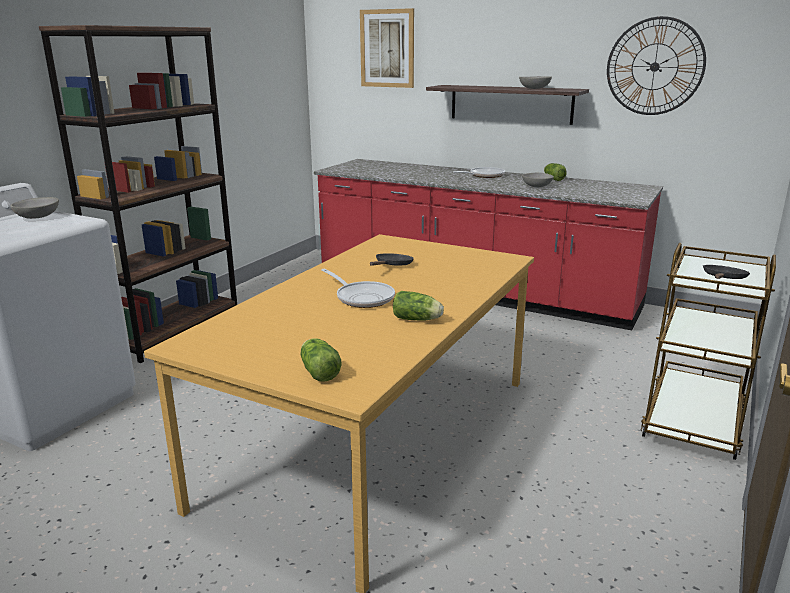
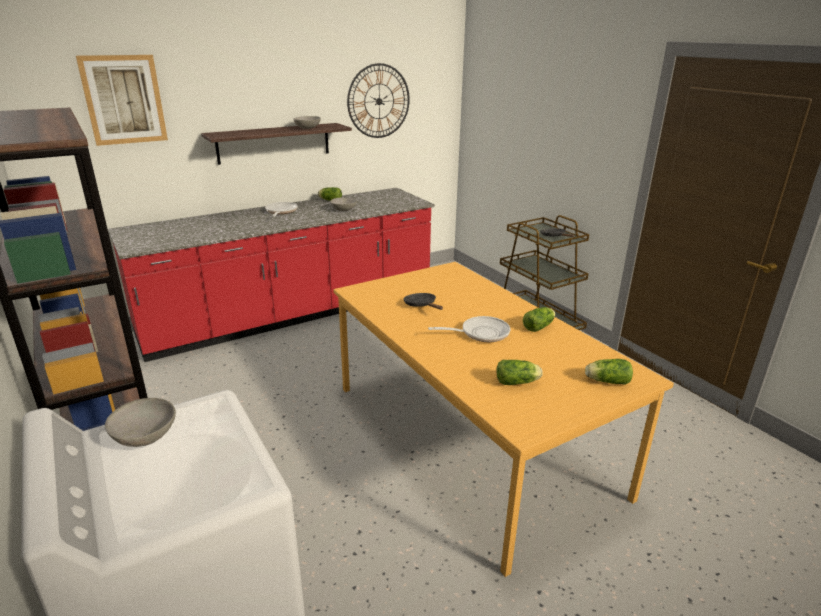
camera: 60 degrees left, 5 degrees up
none -> lettuce [497,360,543,385]

